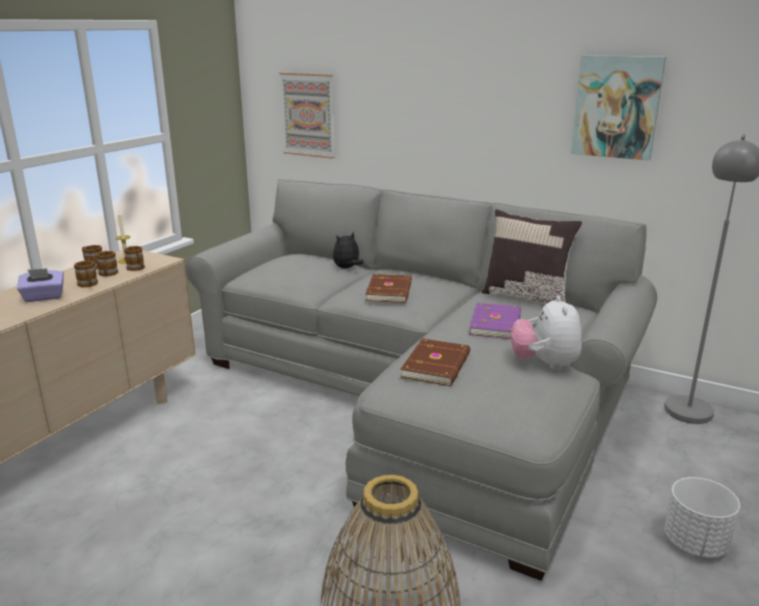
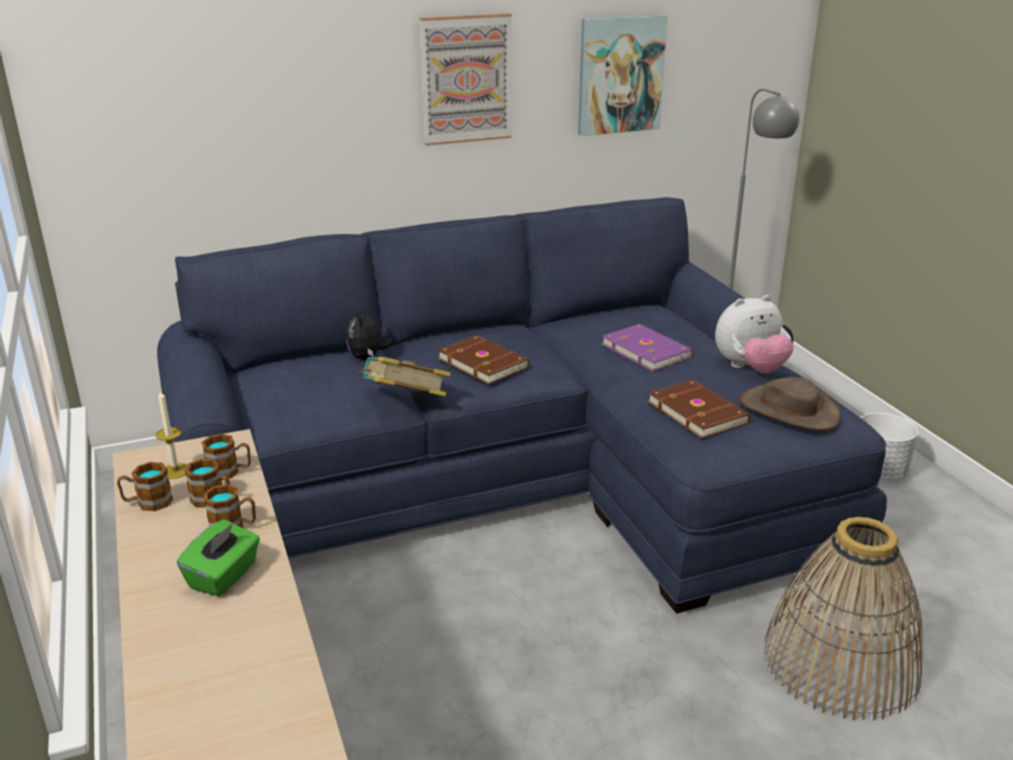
camera: 50 degrees left, 5 degrees up
purple tissue box [17,268,64,302] -> green tissue box [177,519,260,597]
grey sofa [185,179,657,581] -> blue sofa [157,197,887,613]
picture [279,72,335,159] -> picture moved to [420,13,512,146]
pillow [482,209,582,304] -> none
plush toy [511,296,582,371] -> plush toy turned 60 degrees counterclockwise [715,295,793,373]
none -> book [358,357,451,396]
none -> brown hat [739,377,841,430]

